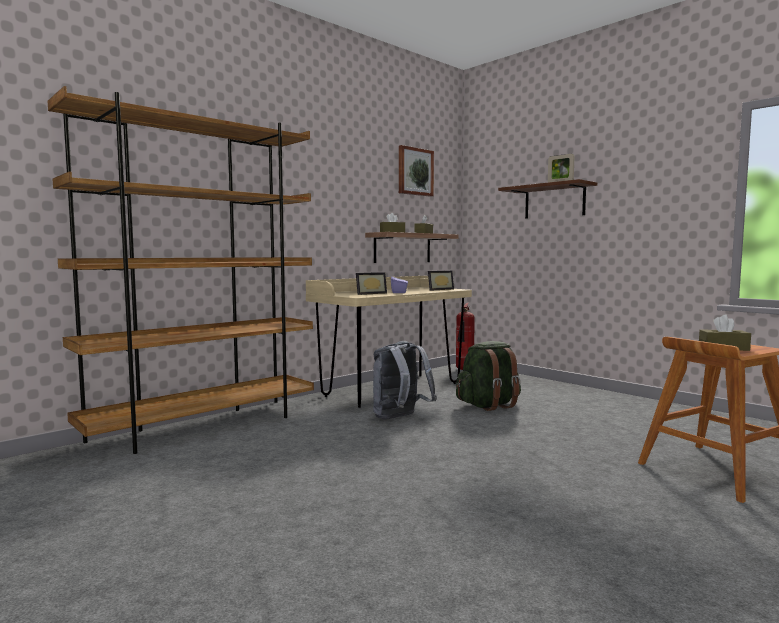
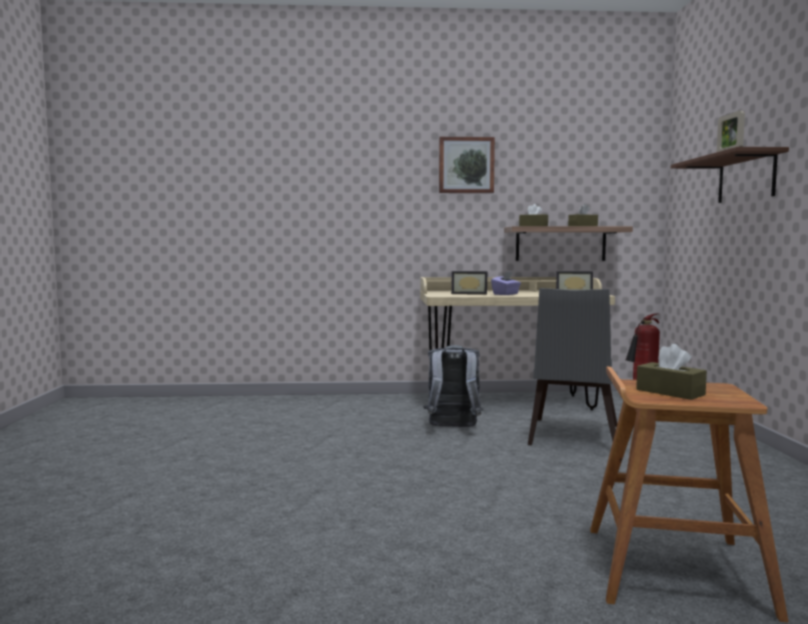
camera: 40 degrees right, 0 degrees up
brown bookcase [48,86,314,454] -> none
picture [399,145,434,197] -> picture moved to [439,137,495,193]
green backpack [456,341,521,411] -> grey chair [528,288,617,445]

